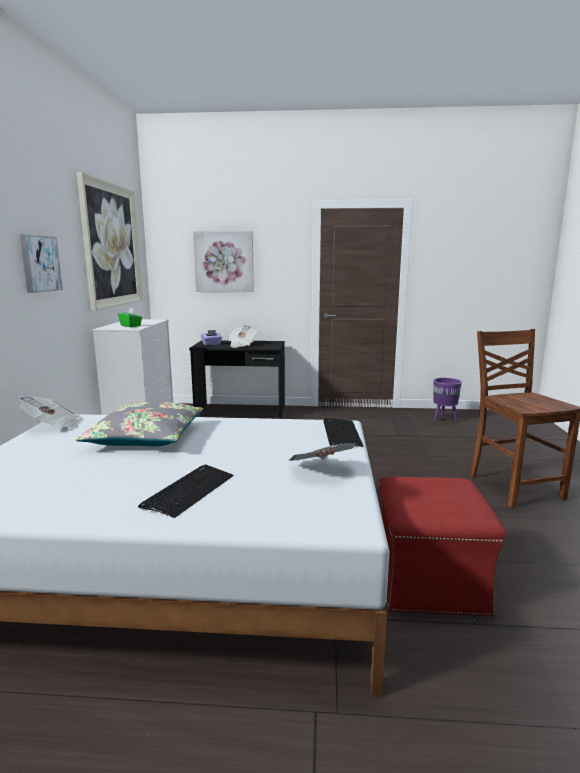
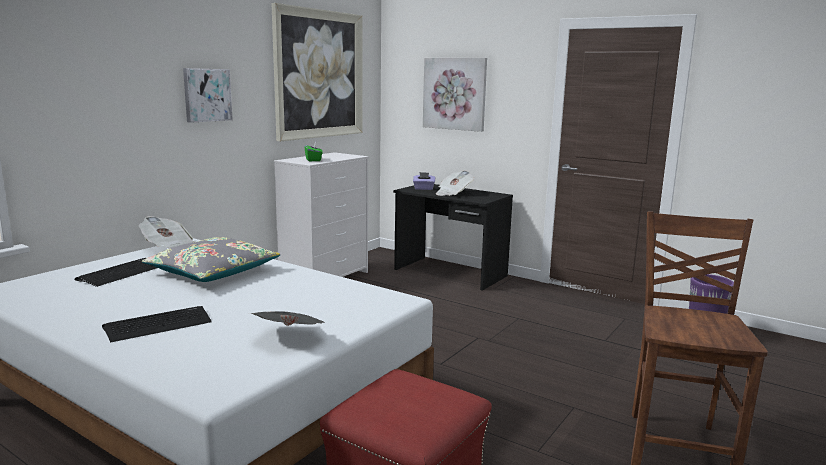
camera: 30 degrees right, 0 degrees up
keyboard [324,418,363,447] -> keyboard moved to [74,258,157,287]

